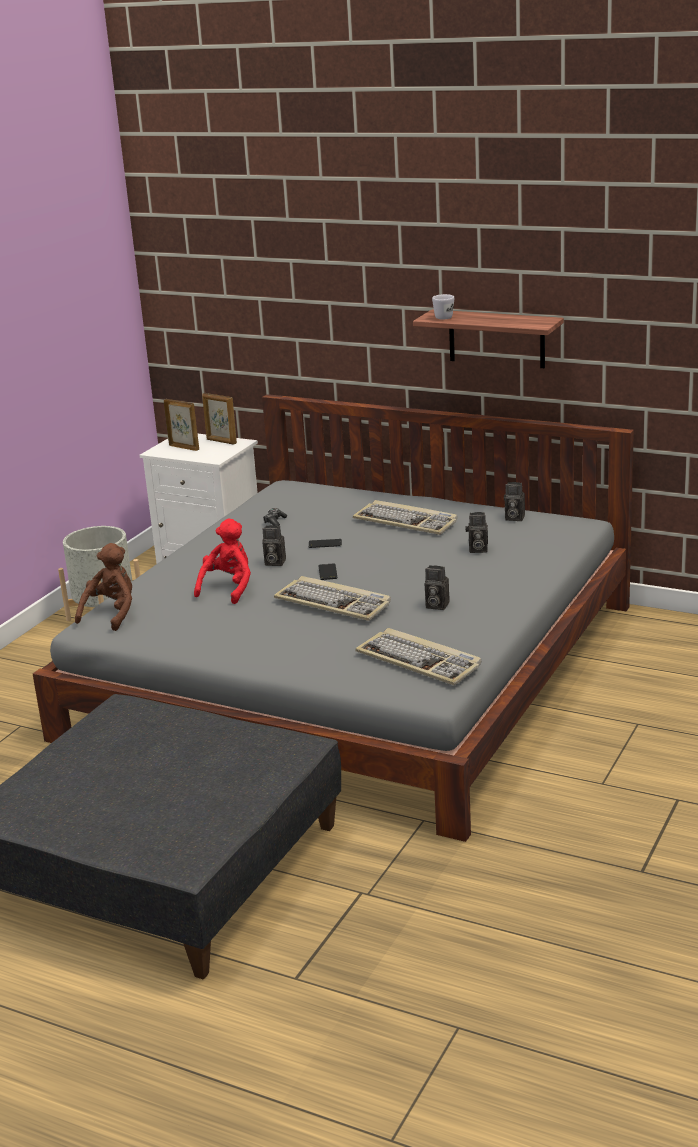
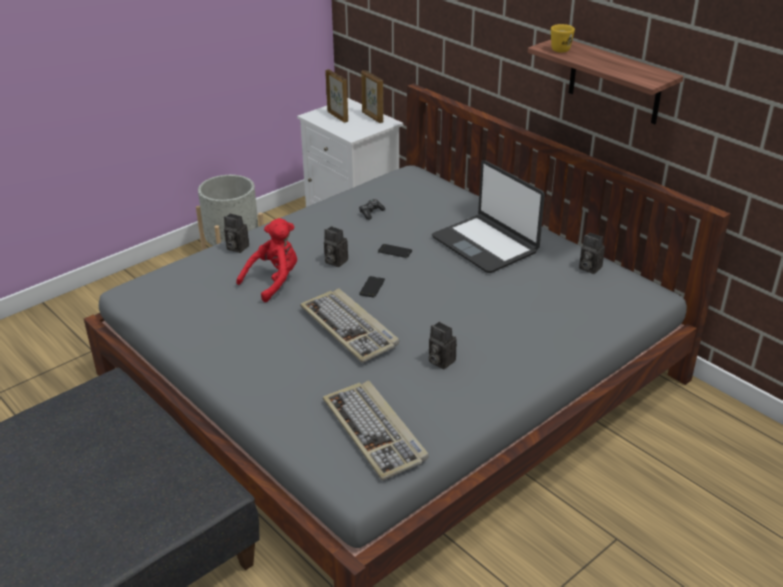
camera: 20 degrees right, 10 degrees up
brown plush toy [75,543,132,631] -> none
keyboard [353,500,457,535] -> laptop [432,160,545,273]
white mug [432,294,454,320] -> yellow mug [551,24,575,52]
camera [465,512,488,553] -> camera moved to [224,213,249,253]

